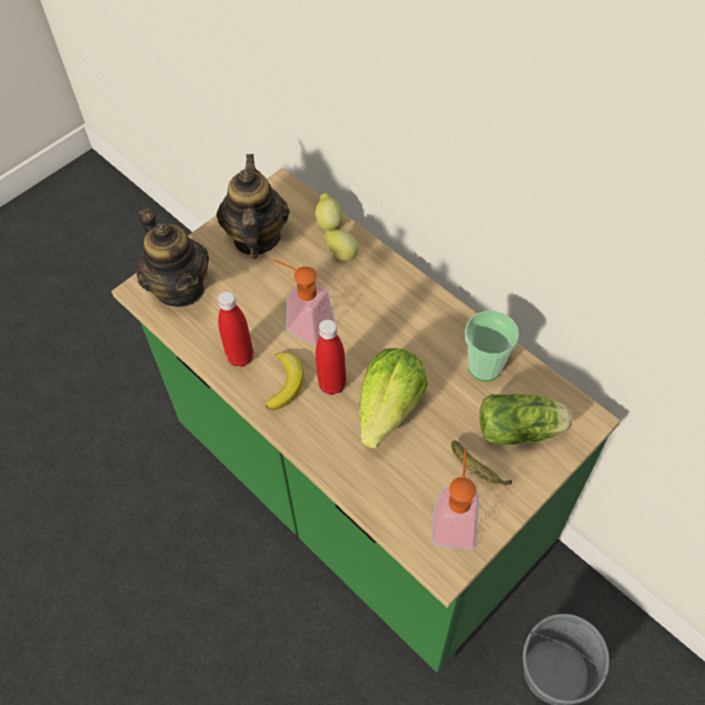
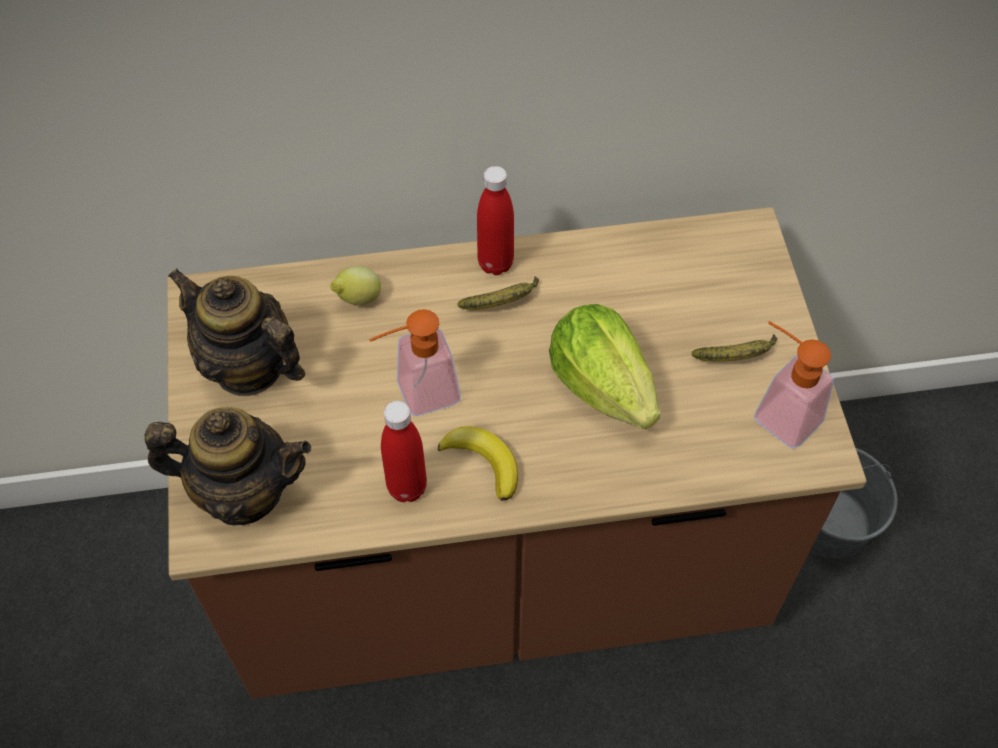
camera: 55 degrees left, 0 degrees up
green counter [111,168,620,672] -> brown counter [167,207,867,699]
lemon [315,193,343,231] -> none
red bottle [315,319,346,395] -> red bottle moved to [477,166,514,275]
cup [465,311,519,381] -> none
lettuce [480,394,572,445] -> none
none -> banana [458,276,539,310]

